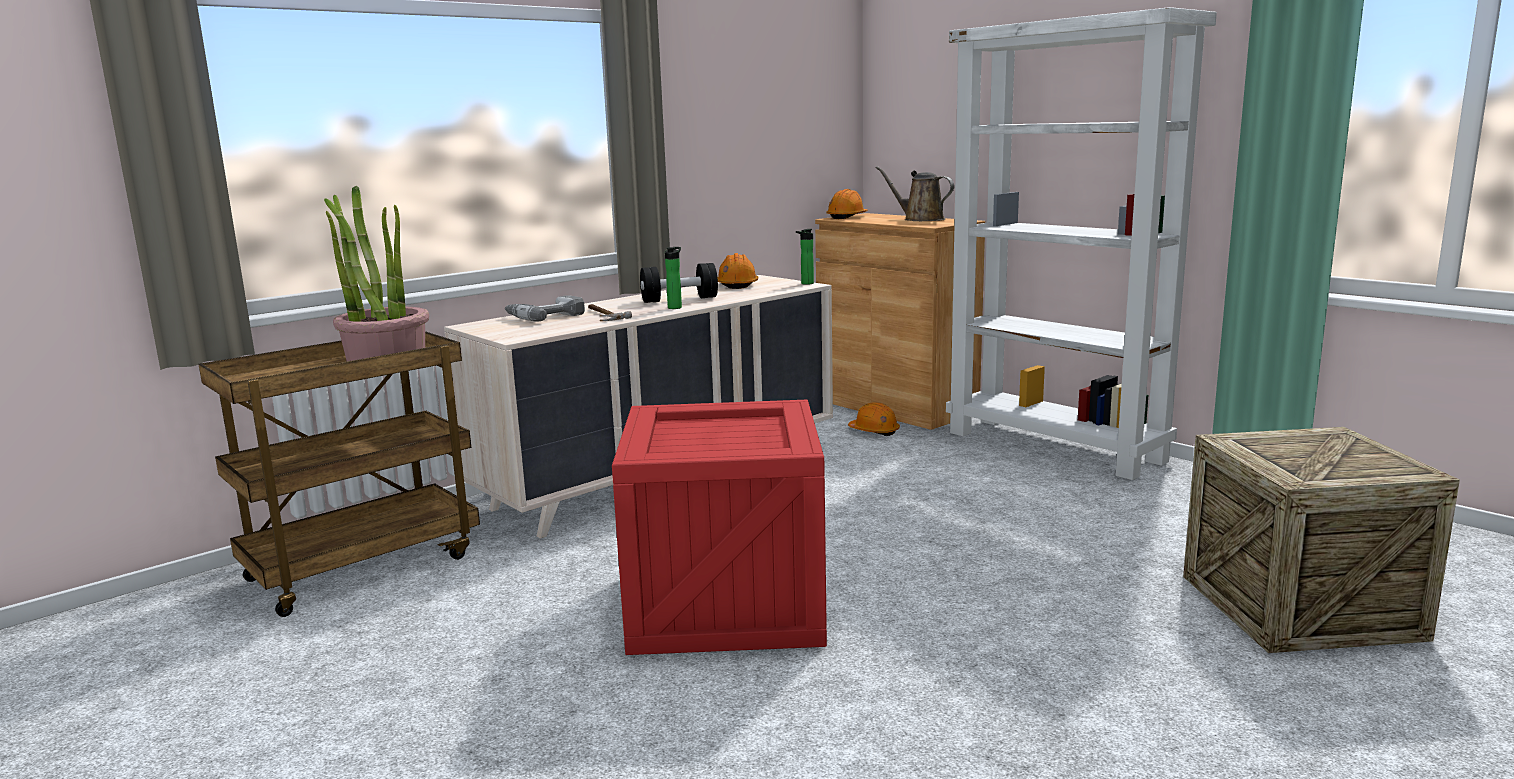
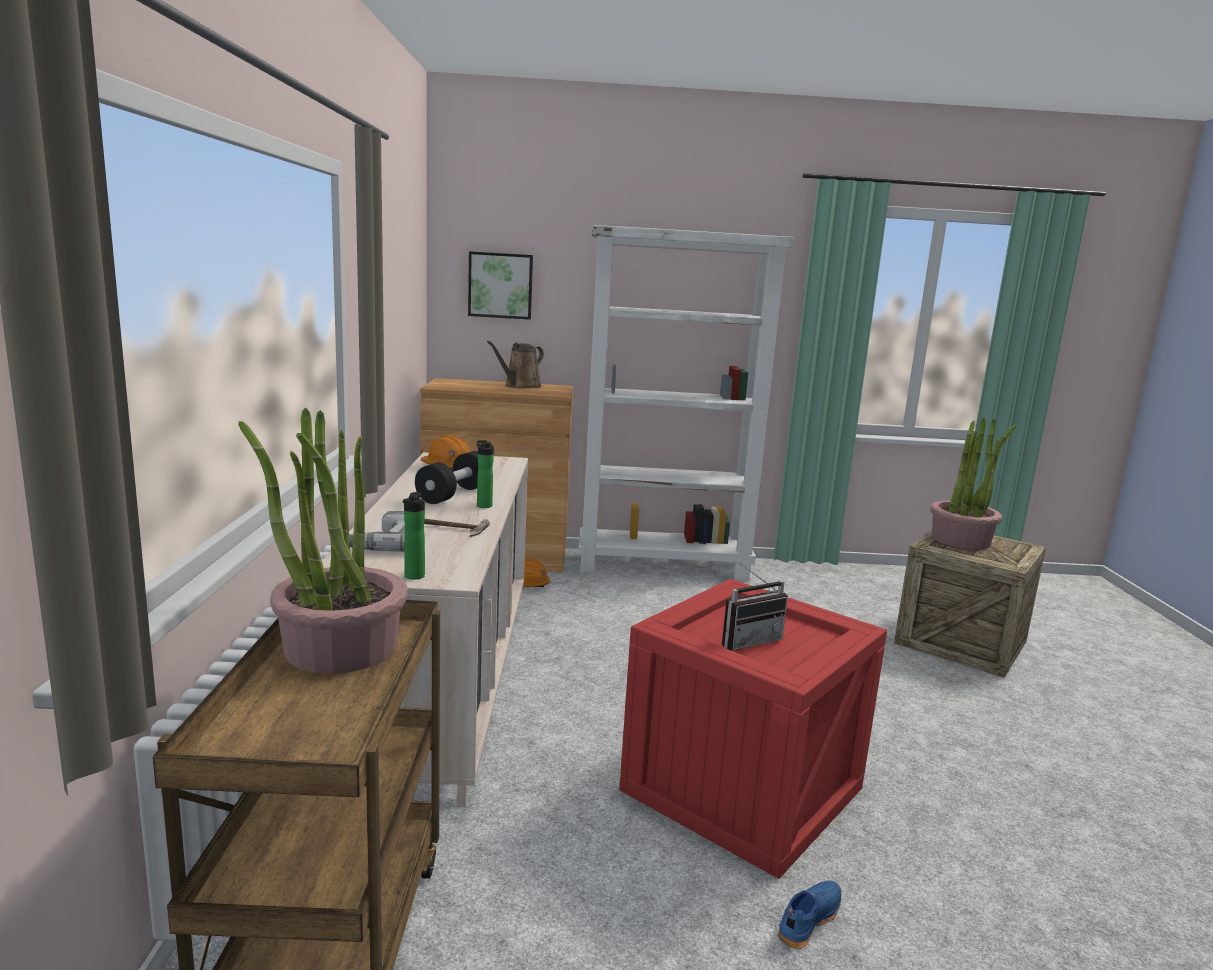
camera: 50 degrees left, 0 degrees up
bottle [796,229,814,285] -> bottle moved to [403,492,425,580]
orange hard hat [826,189,868,219] -> none
brown watering can [876,166,955,221] -> brown watering can turned 45 degrees counterclockwise [487,341,544,389]
none -> picture [468,251,533,320]
none -> radio [722,562,788,651]
none -> blue shoe [778,880,841,949]
none -> potted plant [930,418,1017,549]

